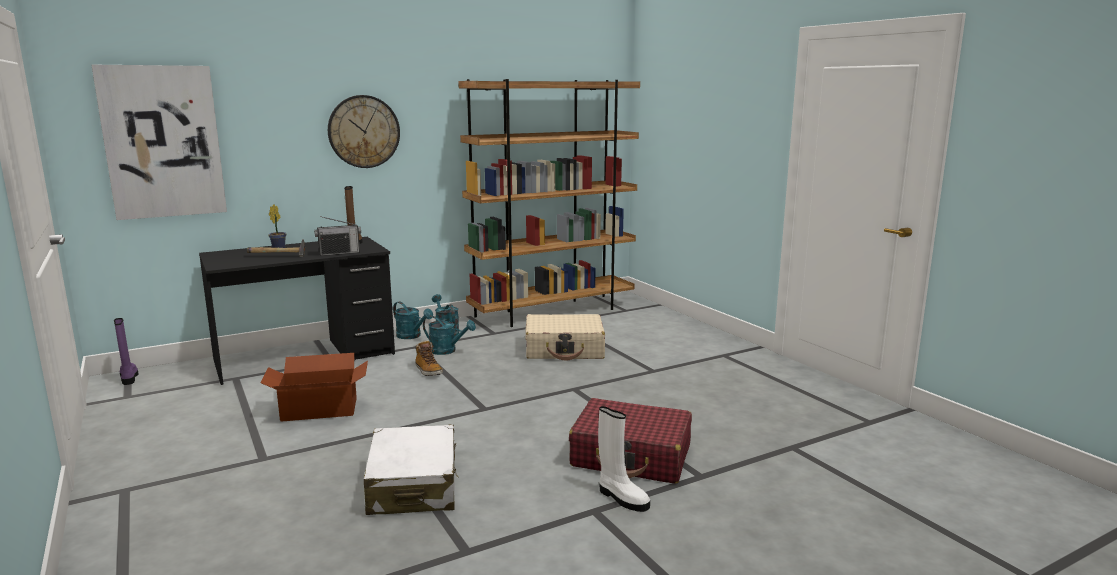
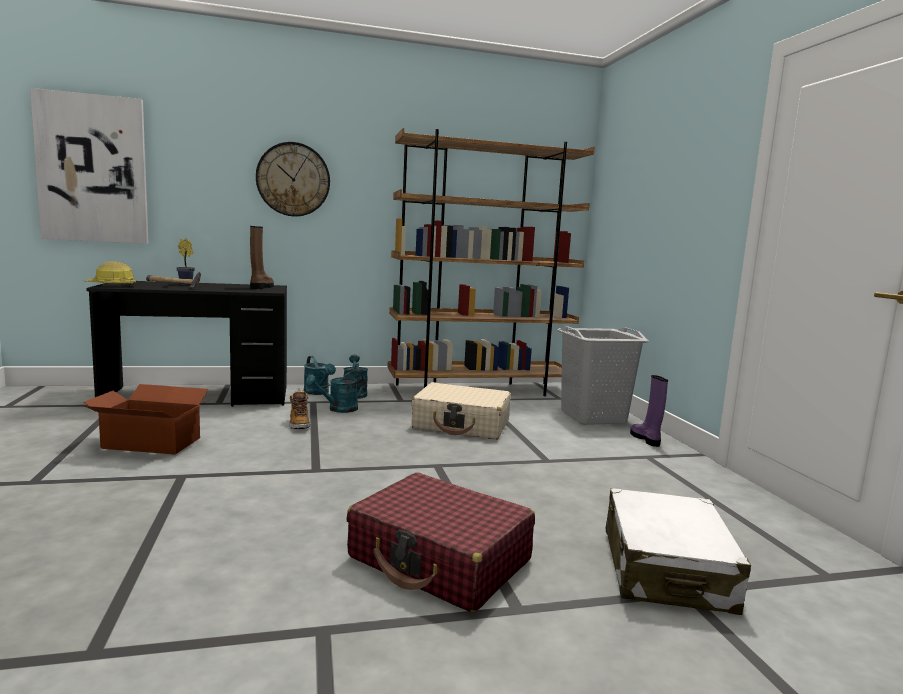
camera: 15 degrees right, 5 degrees down
purple boot [114,318,139,385] -> purple boot moved to [630,375,668,447]
radio [314,216,361,256] -> none
white suitcase [364,424,458,515] -> white suitcase moved to [605,488,751,615]
turquoise watering can [423,316,476,355] -> turquoise watering can turned 105 degrees clockwise [305,370,364,413]
white boot [598,406,650,512] -> none
none -> hard hat [84,261,136,287]
none -> grey laundry basket [557,326,649,425]

